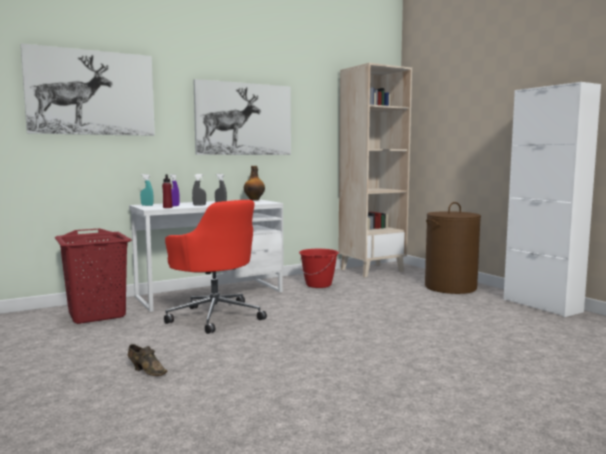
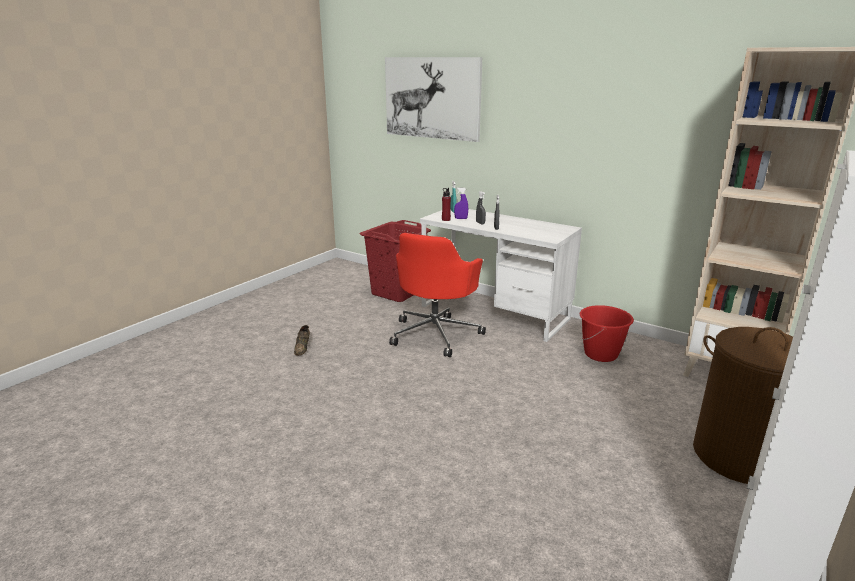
camera: 65 degrees right, 15 degrees up
picture [193,79,291,155] -> none
bottle [244,166,265,201] -> none

